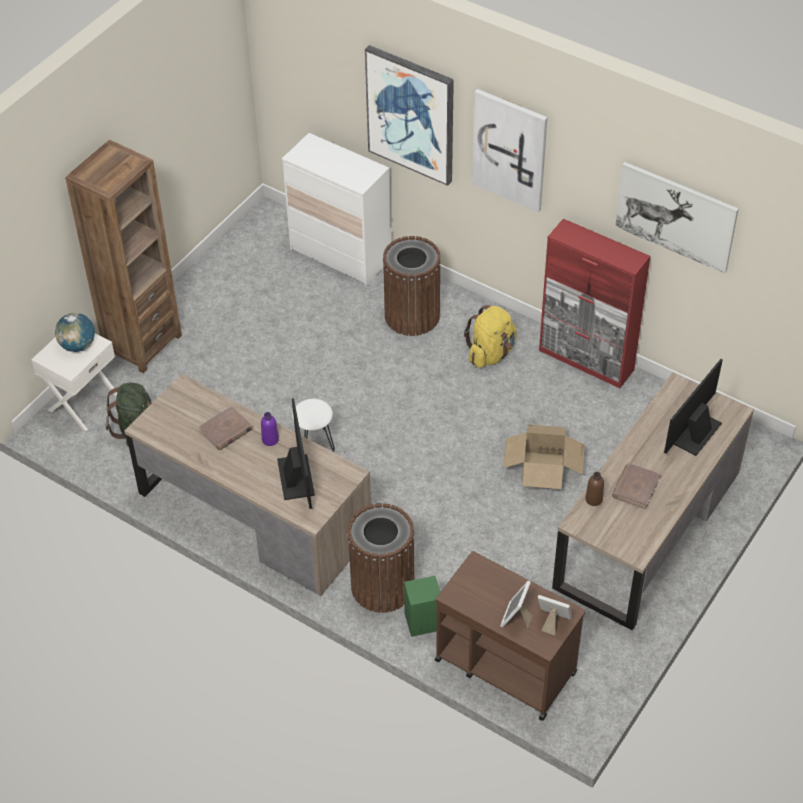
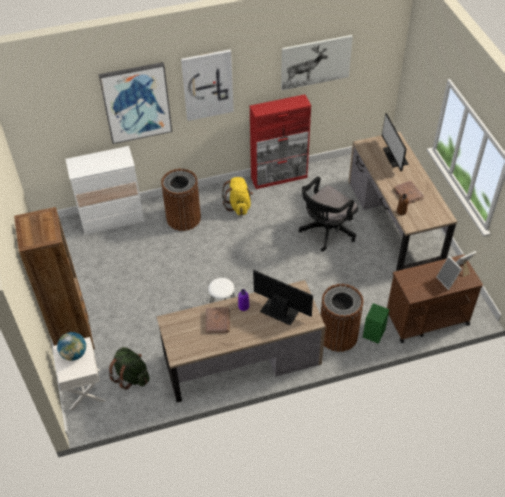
camera: 50 degrees left, 0 degrees up
cardboard box [503,424,585,489] -> black office chair [299,176,358,252]

